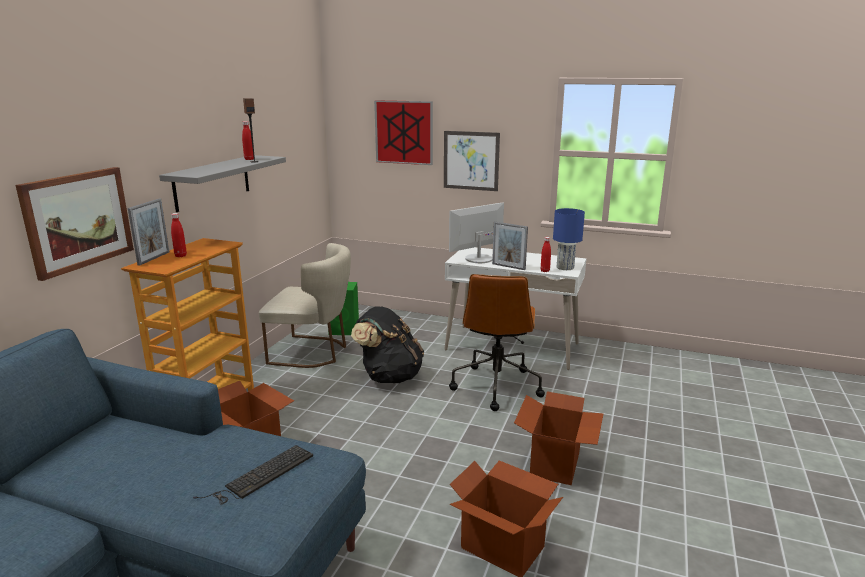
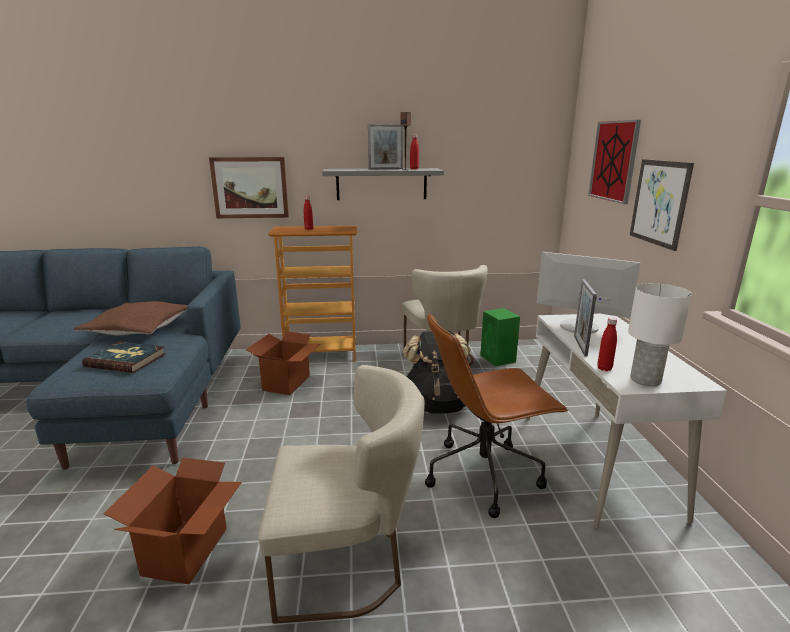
camera: 65 degrees right, 0 degrees up
picture frame [128,198,169,266] -> picture frame moved to [368,124,403,169]
keyboard [193,445,313,505] -> book [82,341,166,373]
cardboard box [514,392,604,485] -> beige chair [258,365,425,624]
blue table lamp [553,208,585,270] -> white table lamp [628,283,692,386]
none -> brown pillow [74,301,188,336]

